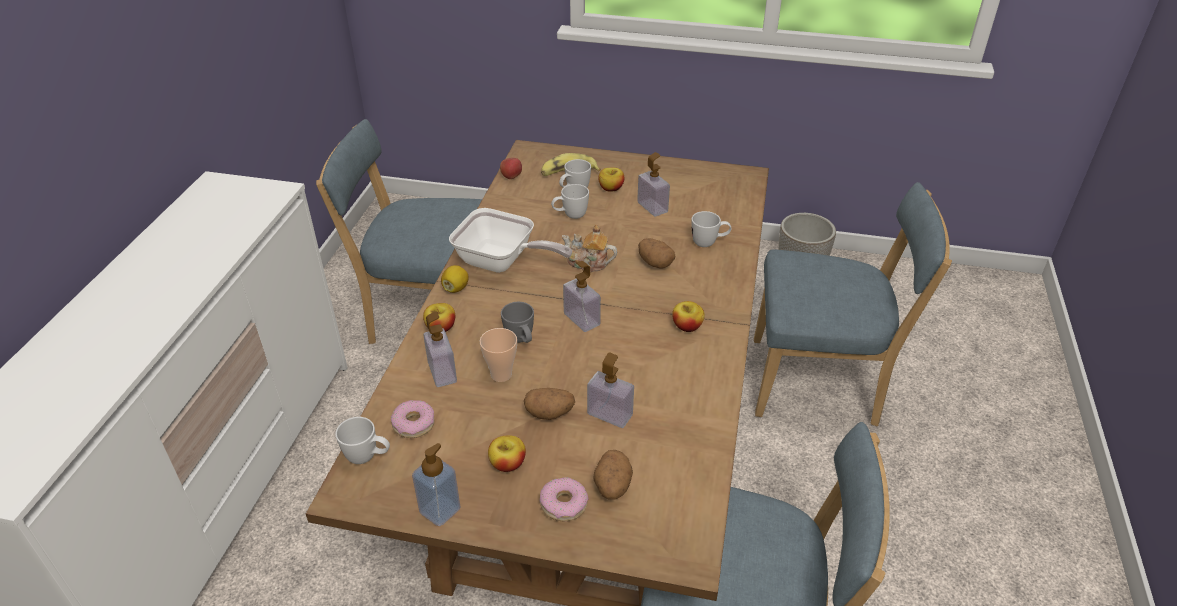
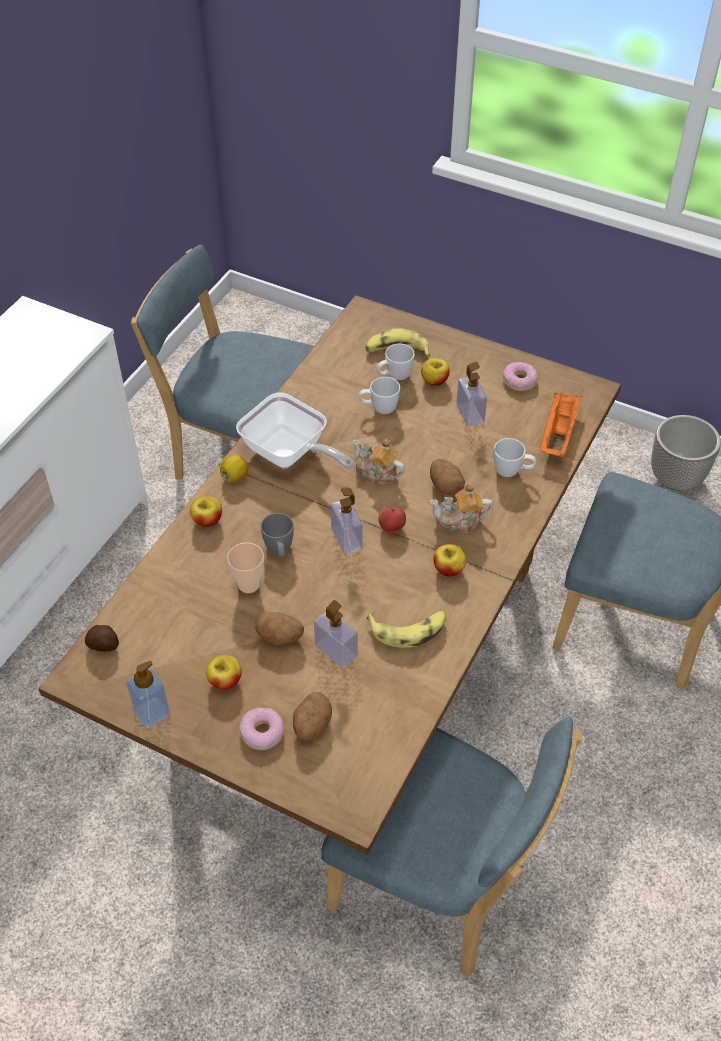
camera: 15 degrees right, 10 degrees up
white mug [335,417,390,464] -> potato [85,625,119,651]
donut [391,400,435,438] -> donut moved to [503,362,538,391]
soap dispenser [424,311,457,387] -> none
apple [500,158,522,179] -> apple moved to [379,506,406,533]
none -> banana [367,611,446,648]
none -> teapot [430,483,493,533]
none -> orange tray [540,392,583,457]

